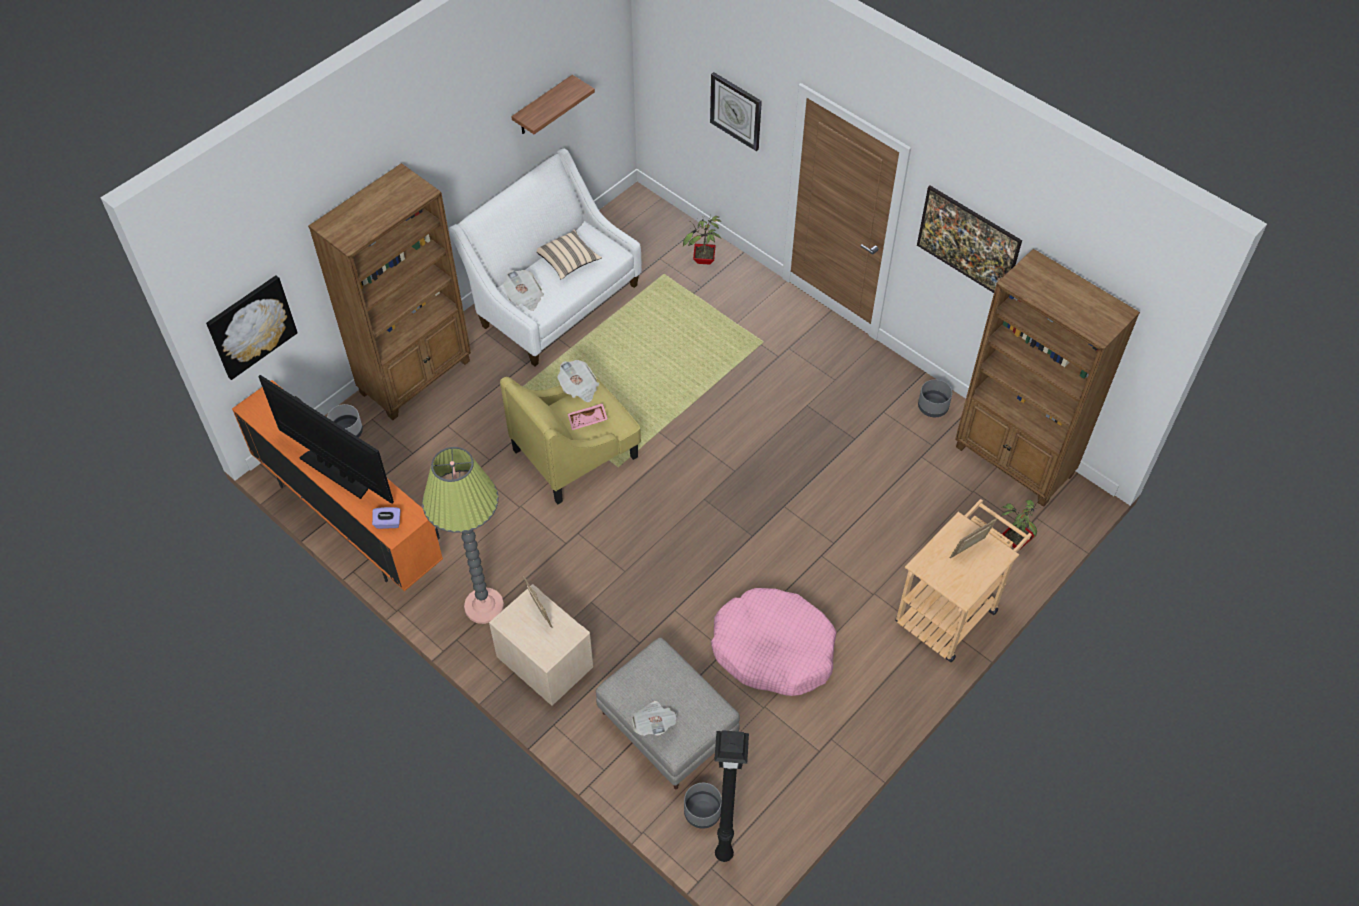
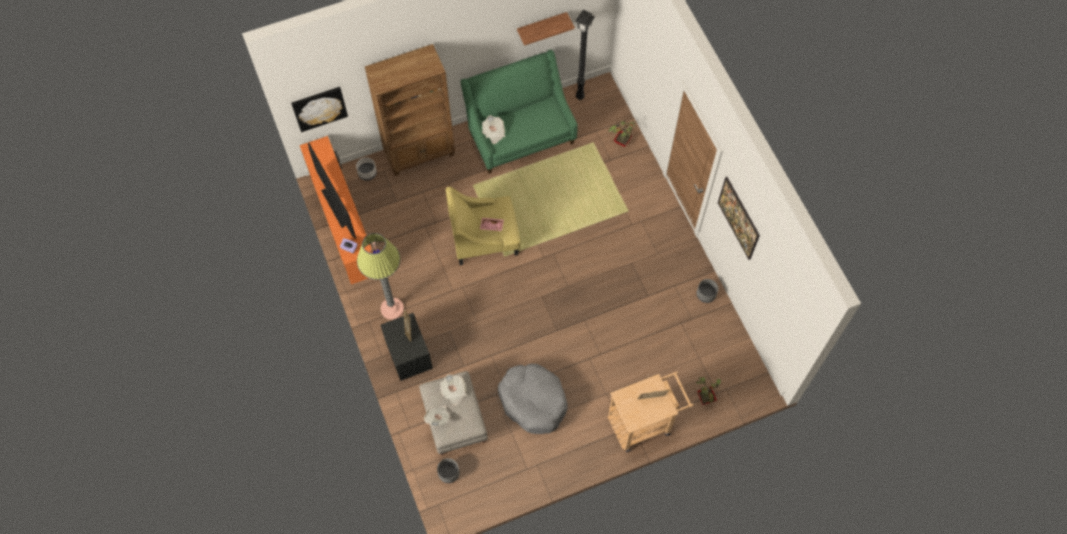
camera: 25 degrees right, 10 degrees up
white sofa [449,149,642,366] -> green sofa [461,50,578,174]
beige nightstand [489,584,593,706] -> black nightstand [381,313,433,381]
beige pillow [537,229,602,279] -> none
newspaper [557,360,599,402] -> newspaper moved to [440,374,467,405]
wall clock [710,72,762,151] -> none
pink dog bed [711,588,836,696] -> grey dog bed [498,364,568,434]
black floor lamp [714,730,749,862] -> black floor lamp moved to [575,10,595,100]
brown bookcase [955,249,1140,507] -> none

